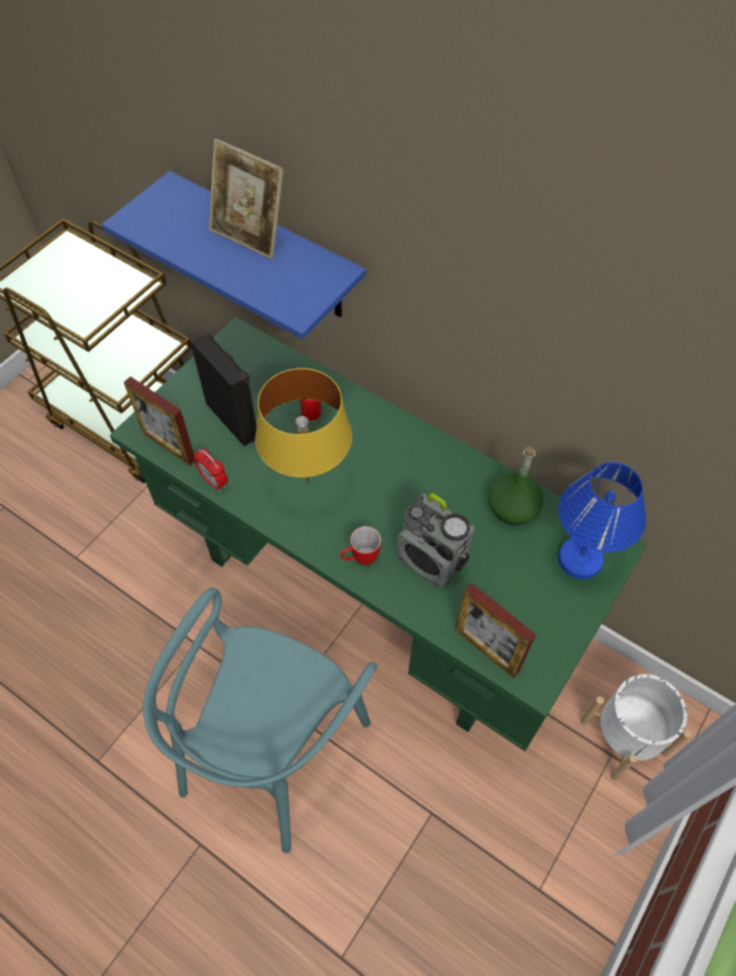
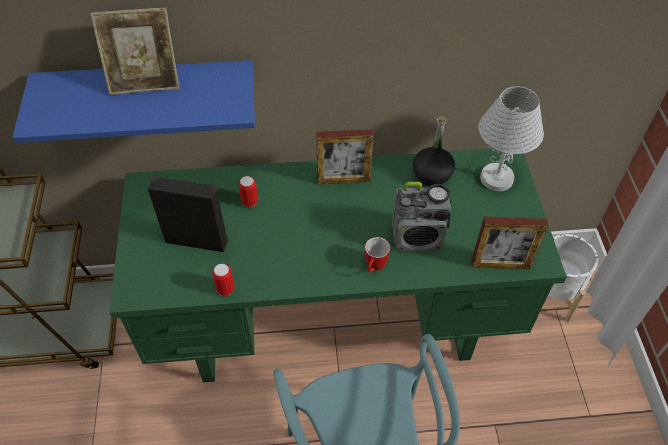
camera: 40 degrees left, 5 degrees down
picture frame [124,376,195,466] -> picture frame moved to [316,130,374,184]
alarm clock [194,449,228,491] -> can [212,264,235,296]
yellow table lamp [255,368,352,484] -> none
green bottle [489,447,544,525] -> black bottle [413,116,455,186]
blue table lamp [558,462,646,579] -> white table lamp [479,86,544,191]

